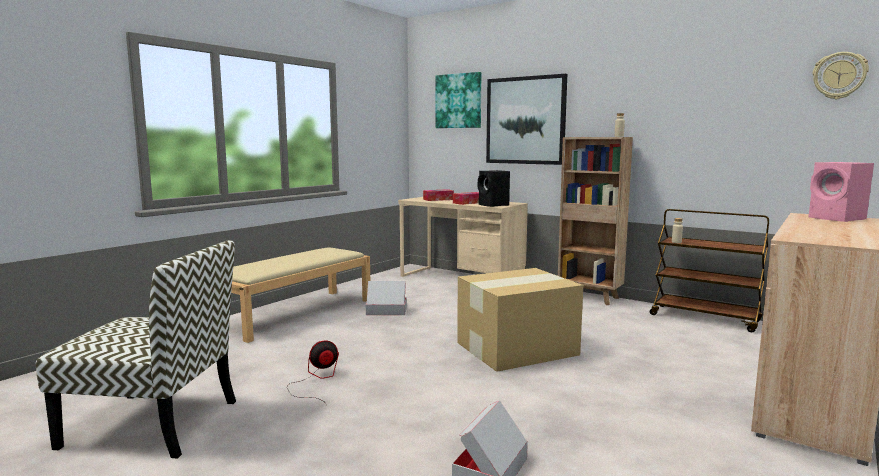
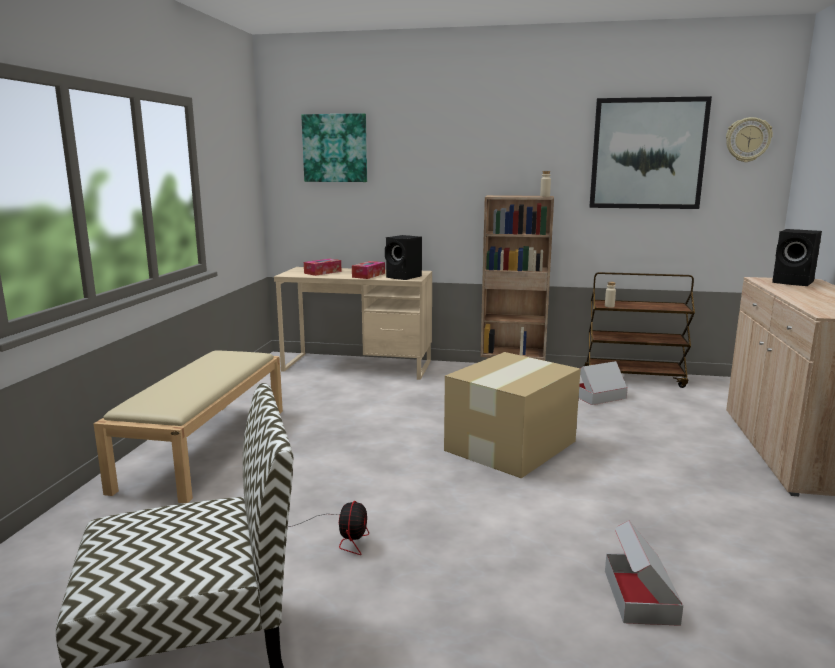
camera: 25 degrees left, 5 degrees up
fan [287,341,339,405] -> fan turned 150 degrees clockwise [288,501,369,555]
cardboard box [366,281,407,315] -> cardboard box moved to [579,361,628,405]
picture [486,74,567,165] -> picture moved to [590,96,712,209]
pink speaker [809,162,874,222] -> black speaker [772,229,822,286]

